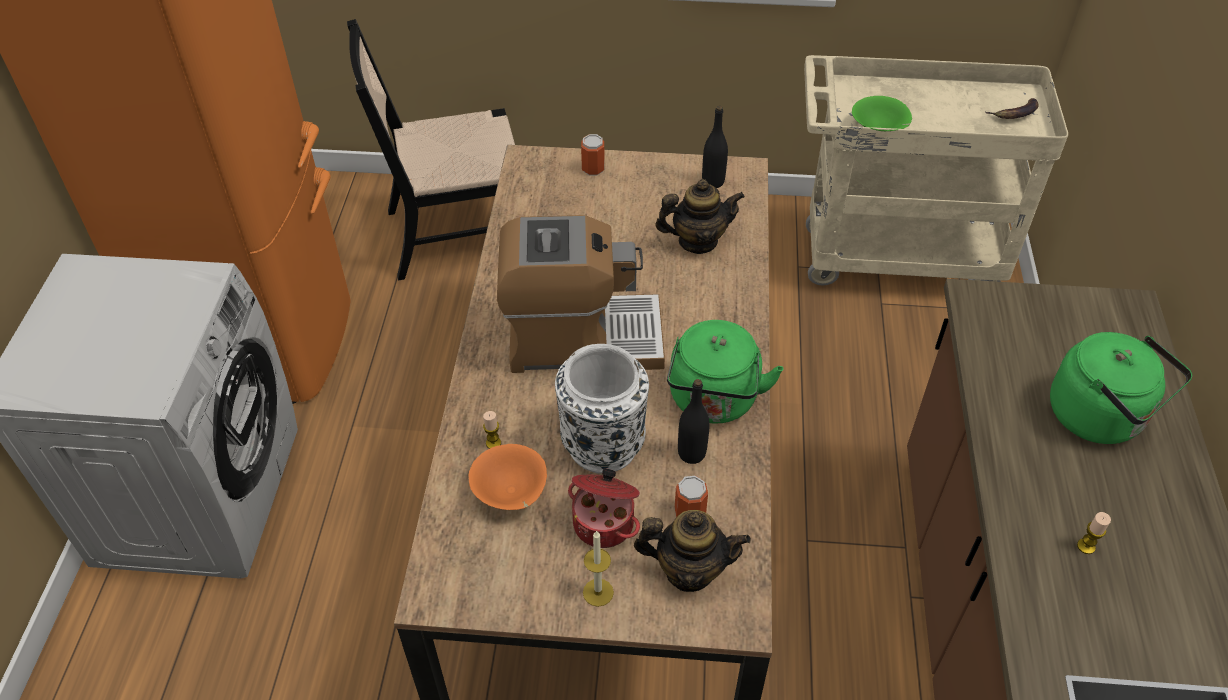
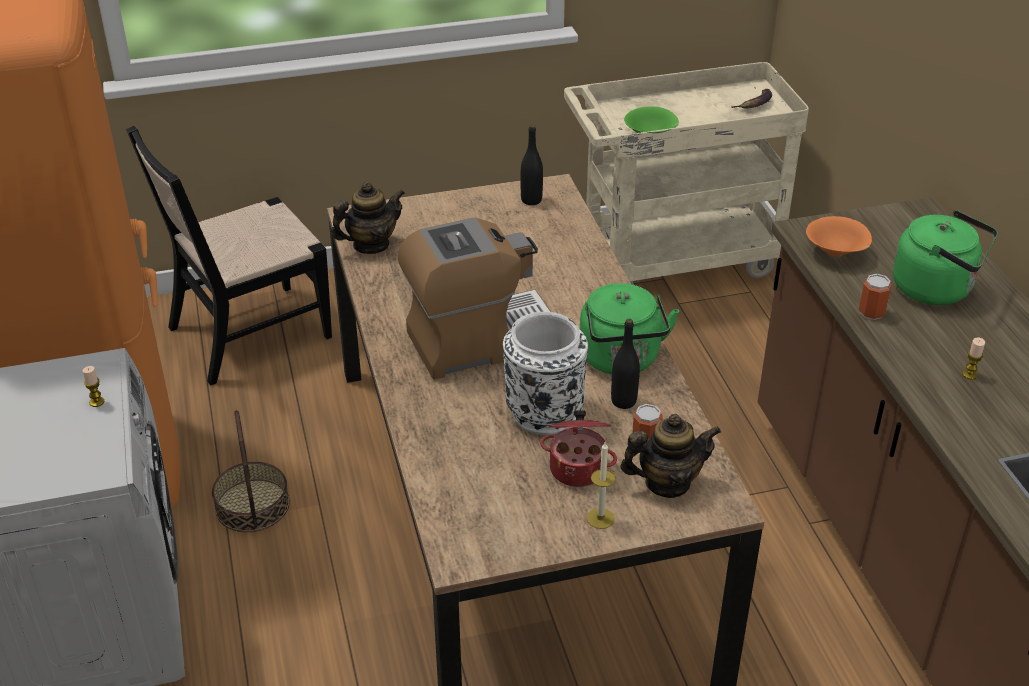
camera: 20 degrees left, 10 degrees down
orange bowl [468,444,547,510] -> orange bowl moved to [806,216,872,257]
candle [483,411,501,449] -> candle moved to [82,366,105,407]
can [581,134,605,175] -> can moved to [859,274,892,320]
teapot [655,179,745,254] -> teapot moved to [331,182,405,254]
none -> basket [212,410,290,532]

